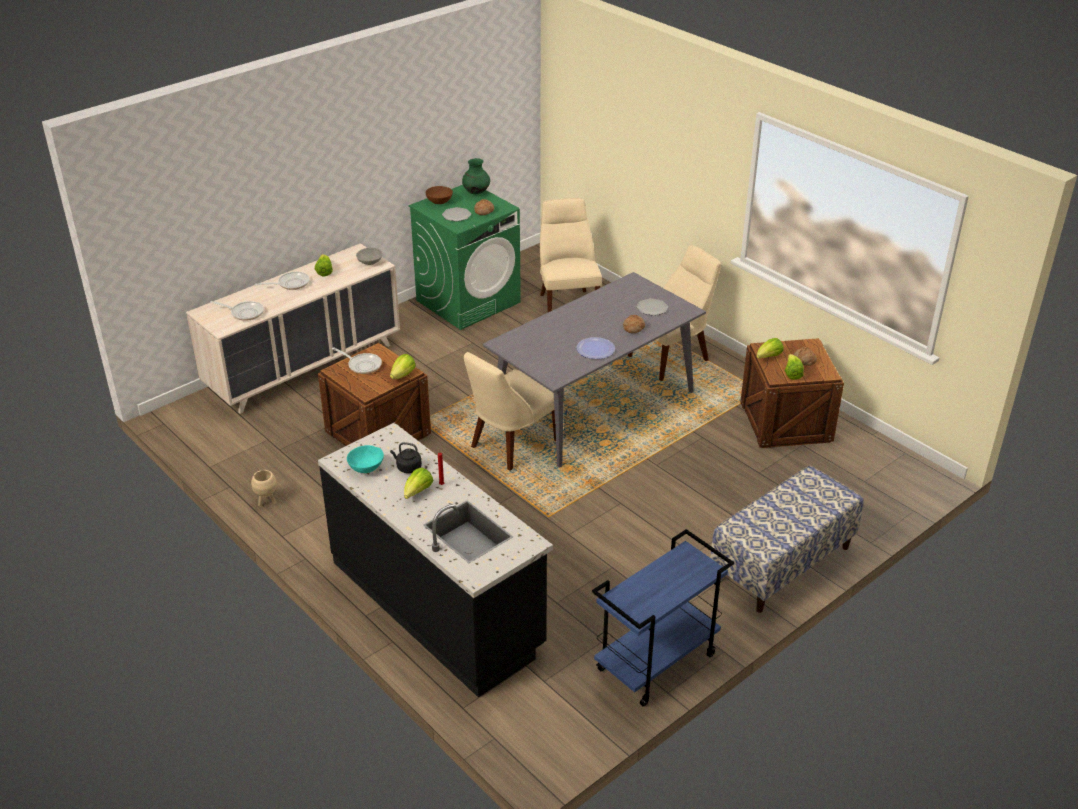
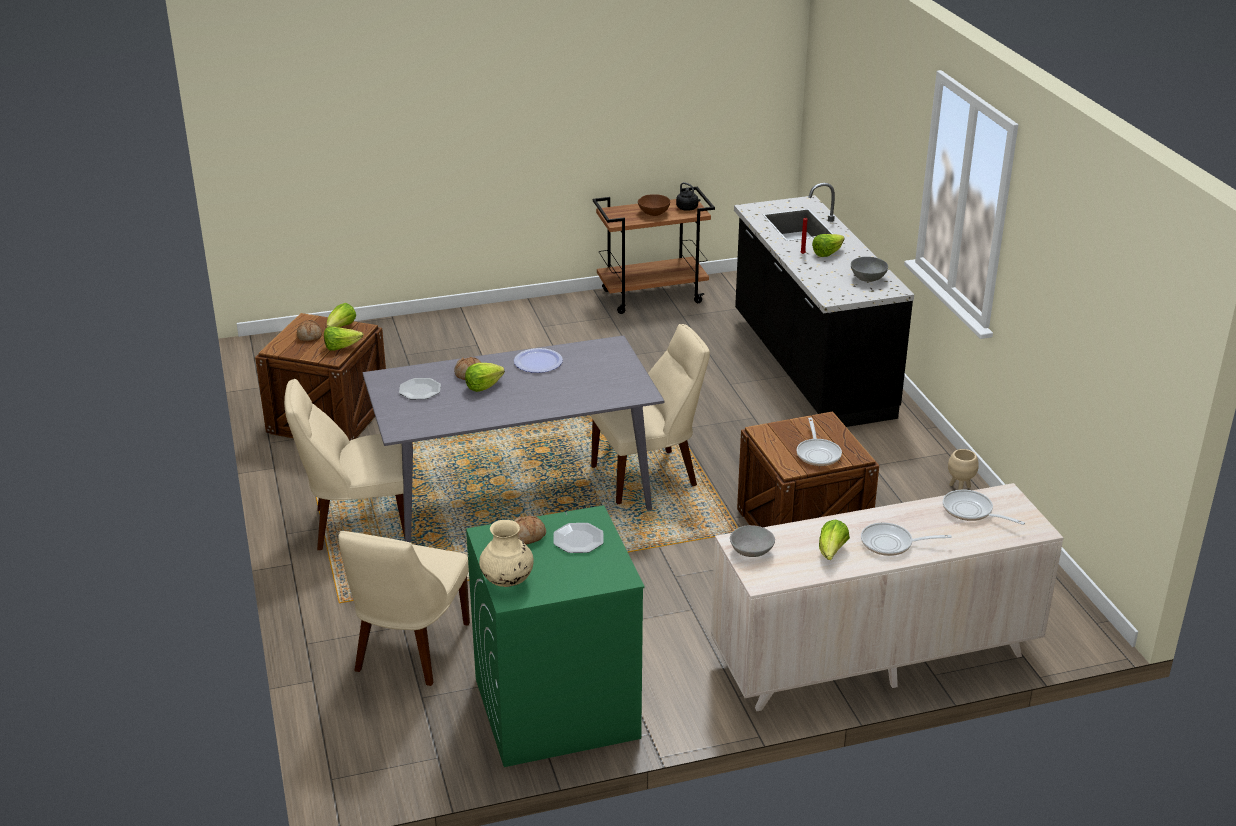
camera: 155 degrees left, 5 degrees down
frying pan [332,347,382,374] -> frying pan turned 150 degrees counterclockwise [797,417,842,466]
turquoise bowl [347,445,384,473] -> grey bowl [851,257,888,282]
lettuce [390,354,416,379] -> lettuce moved to [465,363,505,392]
black kettle [390,442,422,473] -> black kettle moved to [676,182,701,211]
brown bowl [426,186,453,204] -> brown bowl moved to [638,194,670,216]
green vase [462,158,490,194] -> beige vase [479,520,534,587]
blue cart [592,529,734,707] -> brown cart [593,187,715,314]
bench [710,466,864,613] -> none

